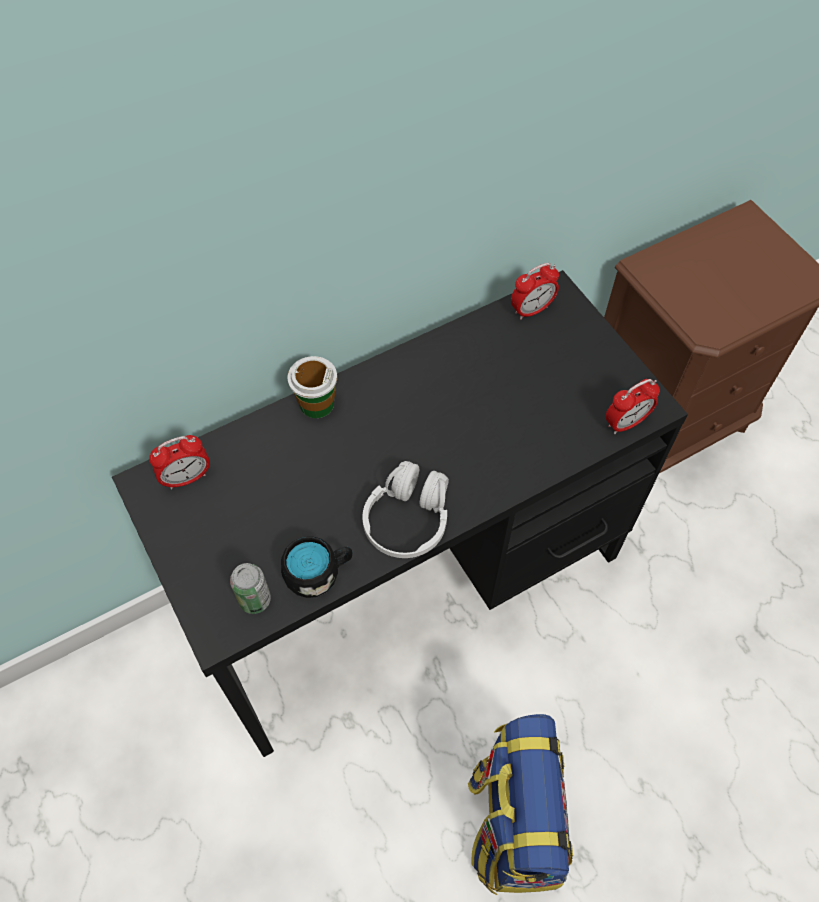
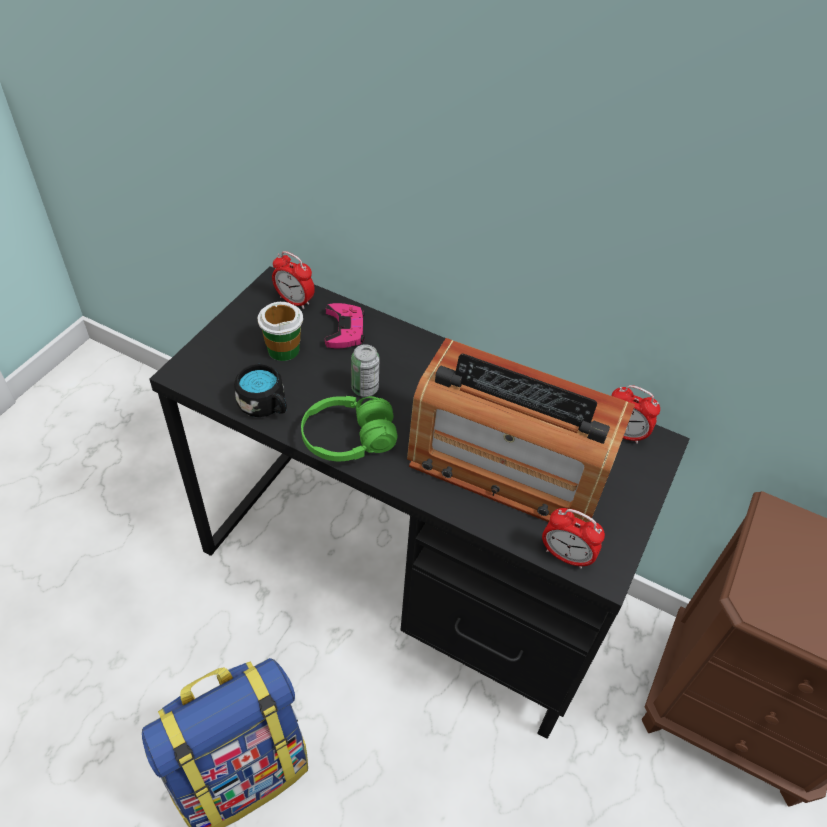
camera: 55 degrees right, 10 degrees down
can [230,563,271,614] -> can moved to [351,344,379,397]
cup [287,356,337,418] -> cup moved to [258,302,303,361]
white headphones [362,461,449,558] -> green headphones [301,396,398,461]
none -> pink game controller [325,303,365,348]
none -> radio [407,338,635,522]

